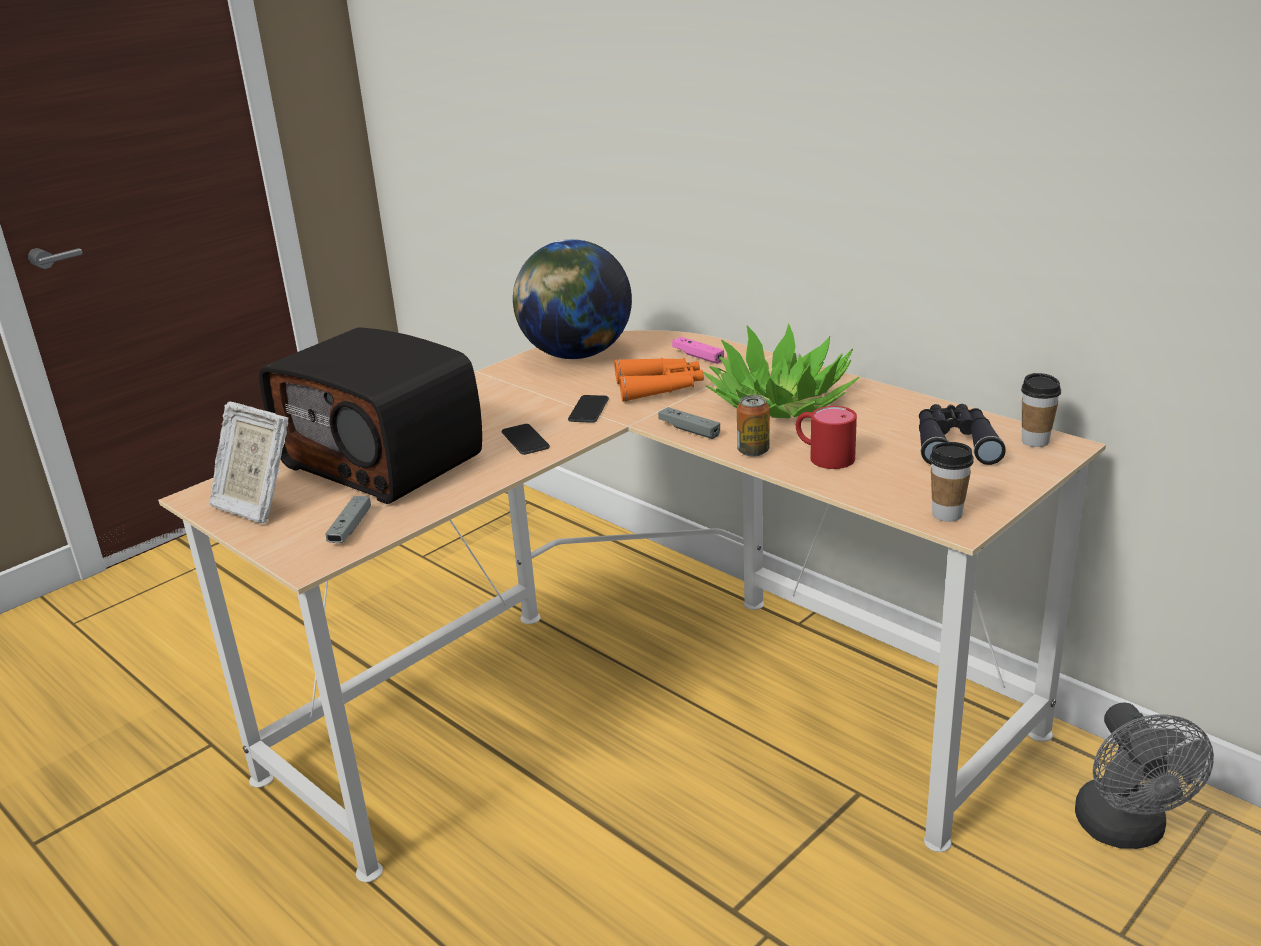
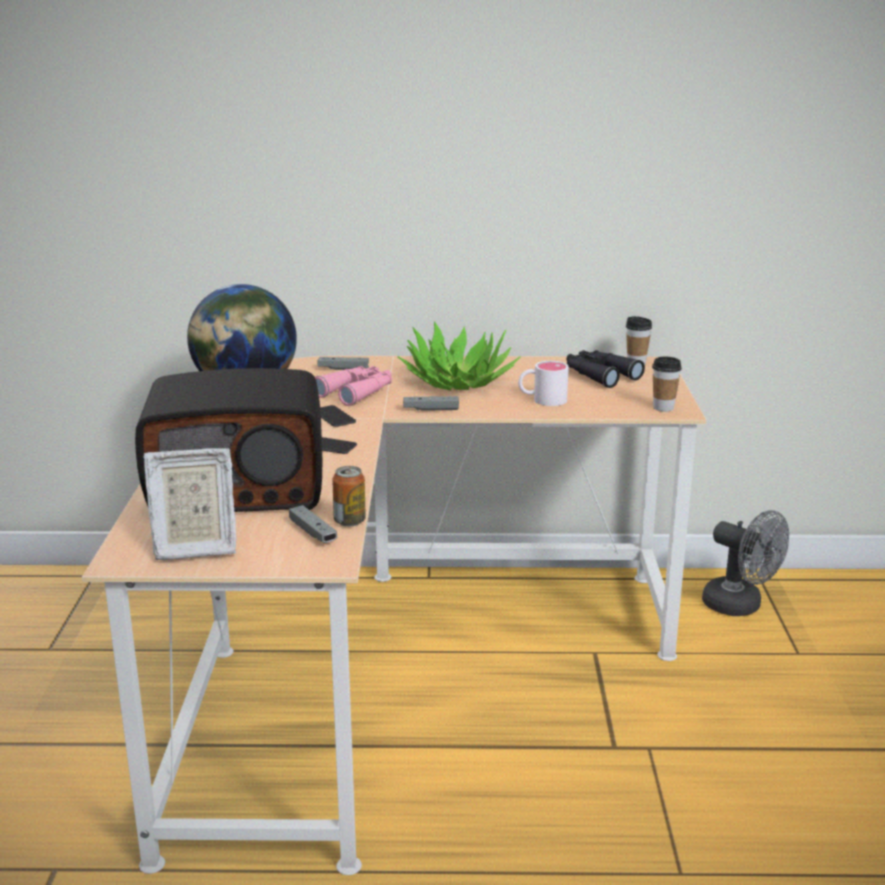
camera: 45 degrees left, 5 degrees down
orange binoculars [614,358,704,402] -> pink binoculars [315,366,392,406]
pink game controller [672,337,724,364] -> grey game controller [317,357,369,370]
can [737,395,770,457] -> can moved to [332,466,366,527]
red mug [796,406,857,469] -> white mug [518,361,569,406]

